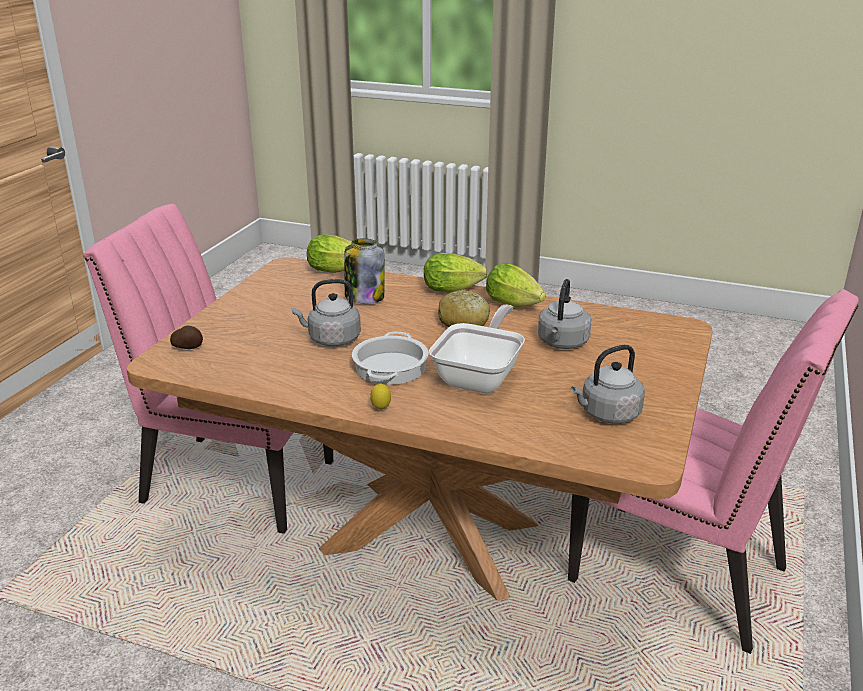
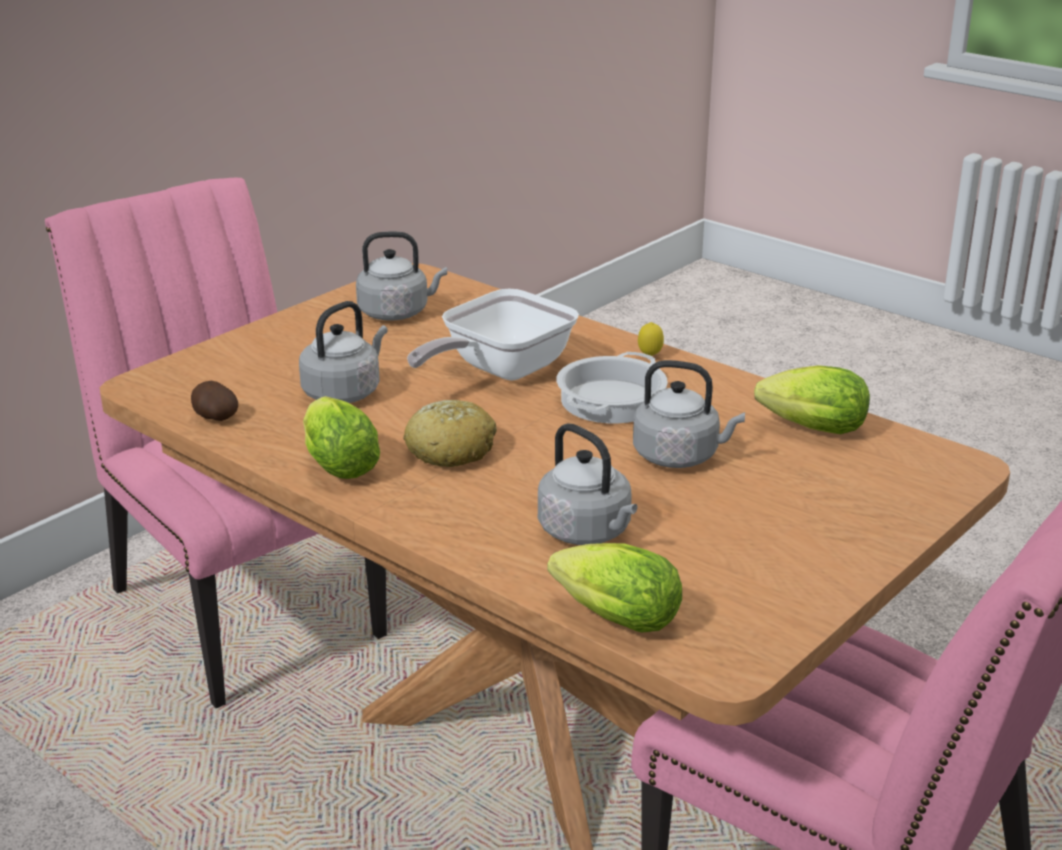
camera: 160 degrees left, 0 degrees up
potato [170,326,203,349] -> potato moved to [191,381,238,421]
jar [344,238,385,304] -> grey kettle [538,423,637,545]
lettuce [424,253,488,292] -> lettuce moved to [754,365,870,434]

